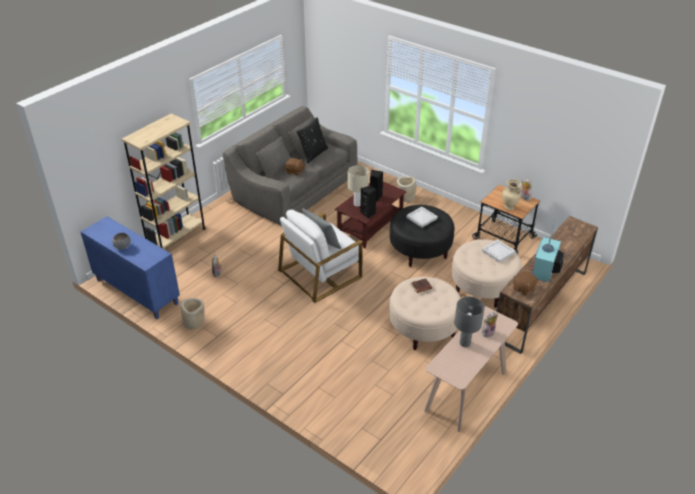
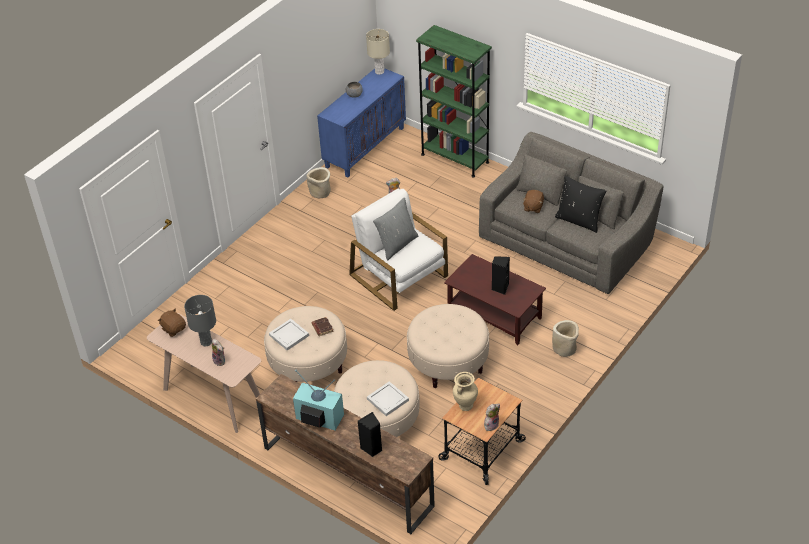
camera: 90 degrees right, 5 degrees up
beige bookcase [121,113,206,249] -> green bookcase [416,25,492,177]
beige table lamp [348,165,369,207] -> beige table lamp moved to [366,29,390,75]
black speaker [360,185,376,218] -> black speaker moved to [358,412,382,457]
black ottoman [390,205,455,267] -> beige ottoman [407,304,489,388]
white tray [406,207,438,227] -> white tray moved to [269,319,309,351]
brown plush toy [513,271,537,296] -> brown plush toy moved to [158,308,186,337]

